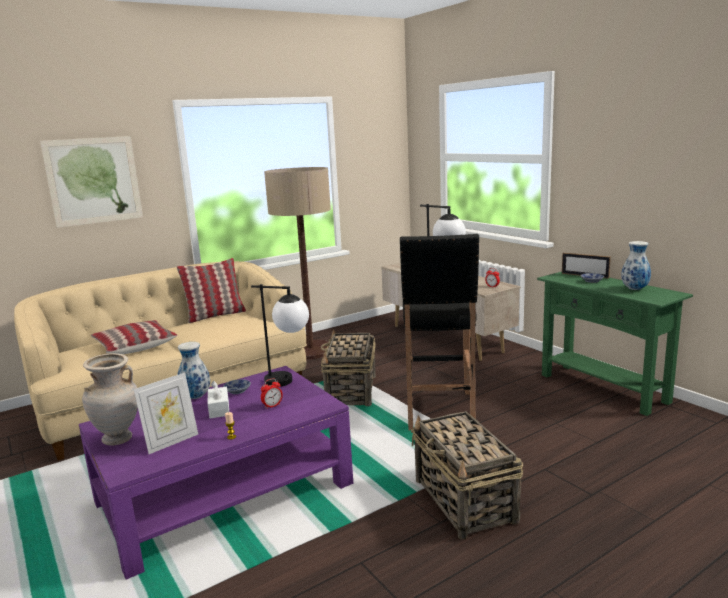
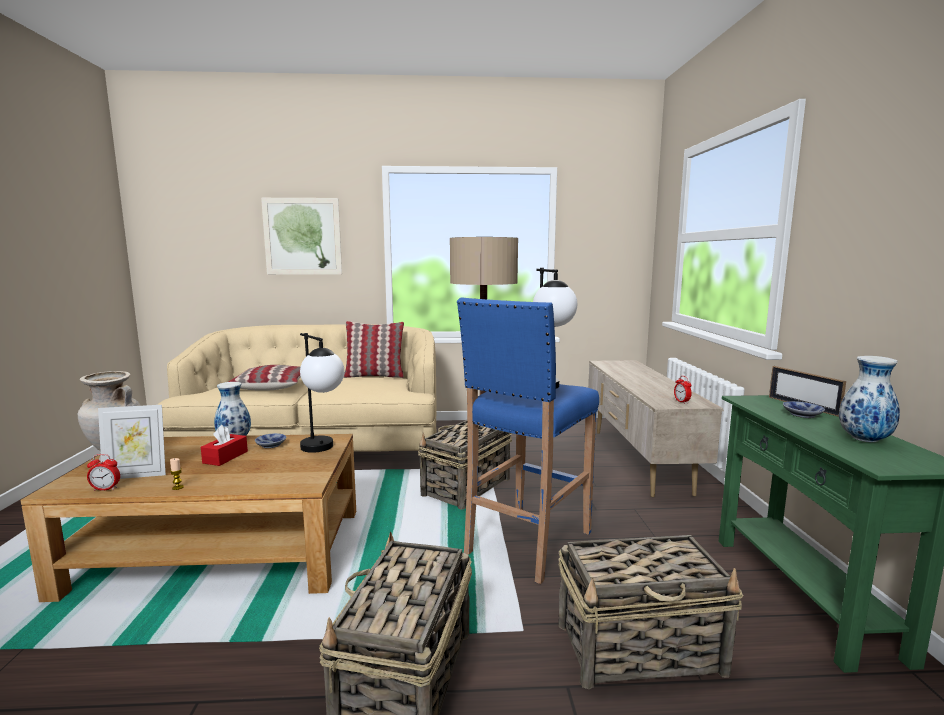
camera: 30 degrees right, 5 degrees down
purple coffee table [79,366,353,580] -> brown coffee table [21,434,356,602]
white tissue box [208,381,229,418] -> red tissue box [201,425,248,466]
alarm clock [261,378,283,409] -> alarm clock moved to [87,454,120,491]
black stool [400,234,479,430] -> blue stool [457,298,599,584]
none -> basket [558,535,744,689]

